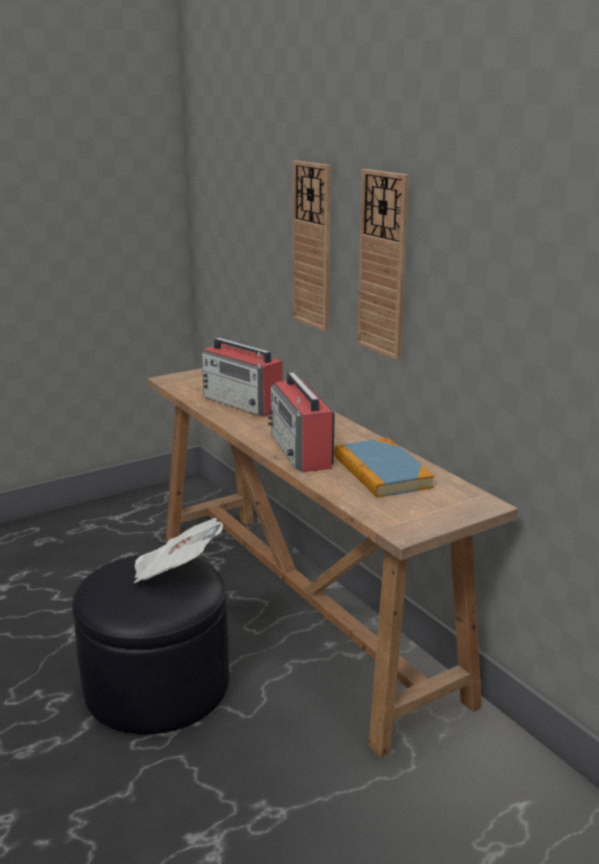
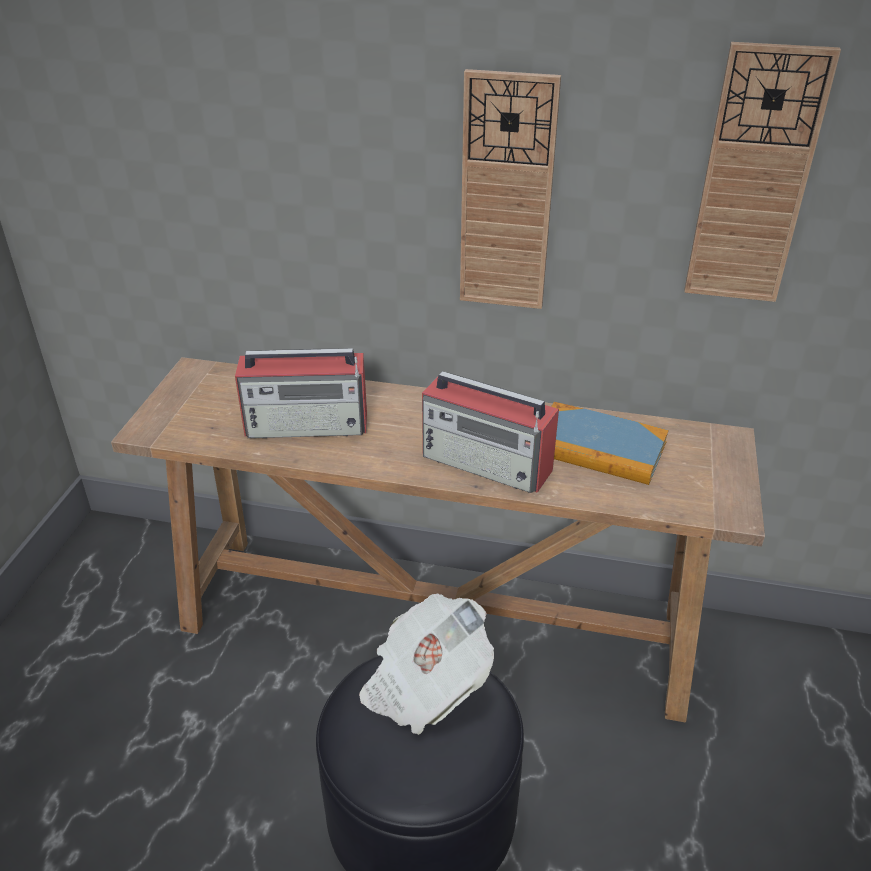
camera: 45 degrees left, 15 degrees up
wall clock [292,160,331,332] -> wall clock moved to [684,42,841,302]

